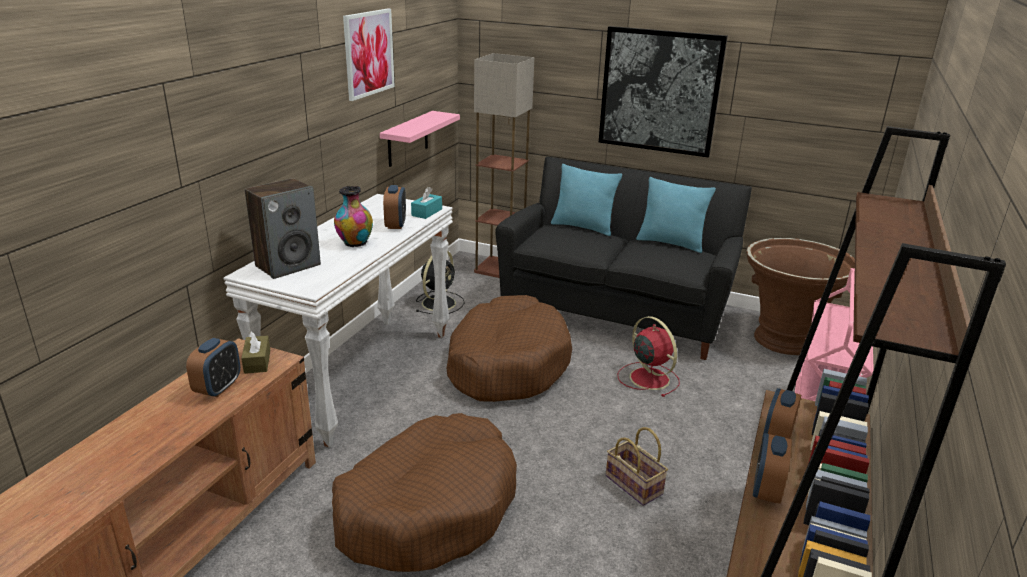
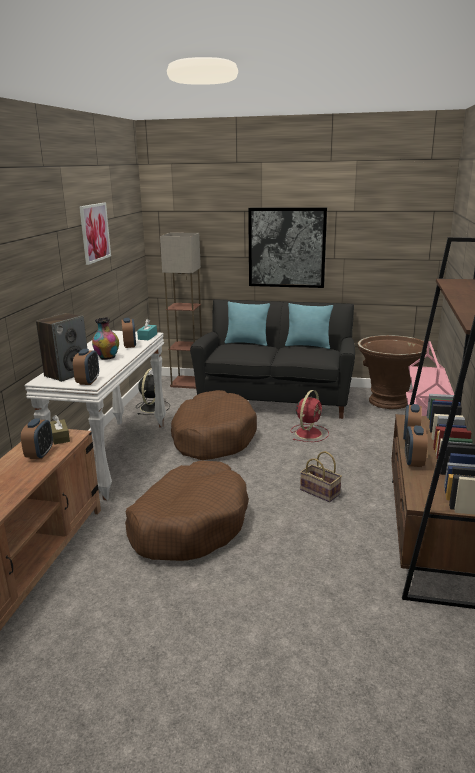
camera: 10 degrees left, 5 degrees down
pink shelf [380,111,460,167] -> none
red fan [618,316,680,397] -> red fan turned 75 degrees clockwise [291,390,329,442]
none -> alarm clock [73,349,99,385]

